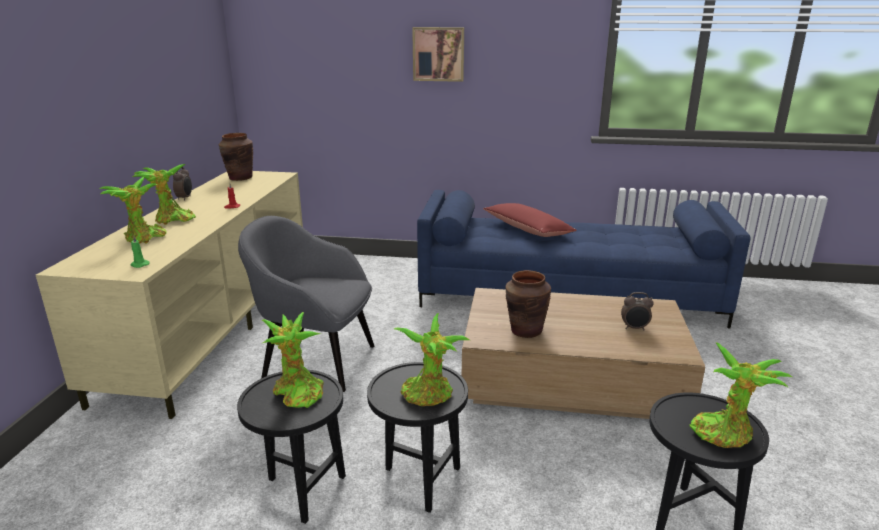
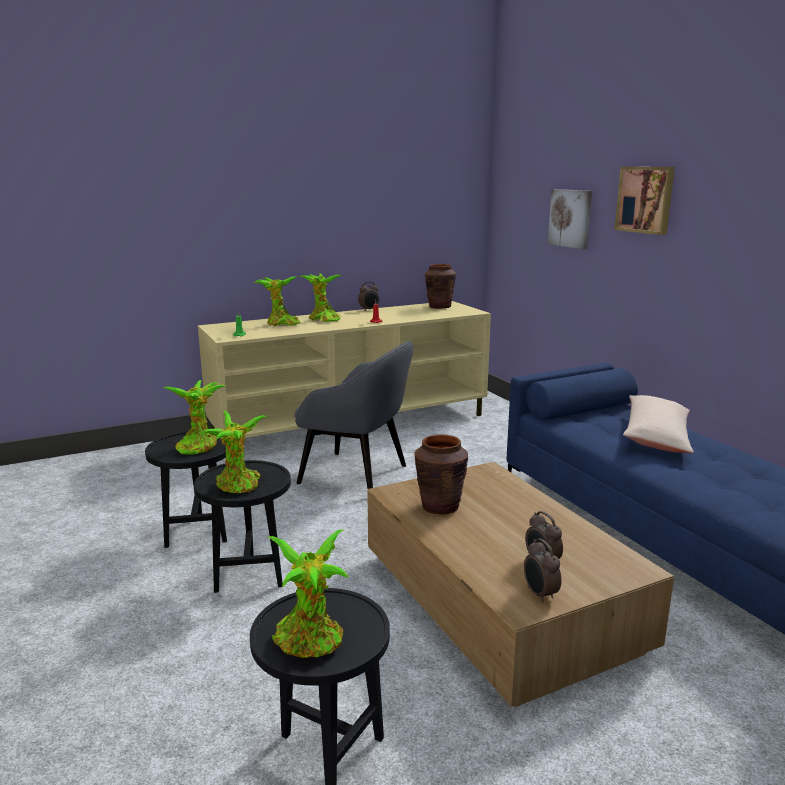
camera: 55 degrees right, 5 degrees down
grey armchair [238,216,375,392] -> grey armchair turned 135 degrees clockwise [294,341,413,489]
red pillow [483,203,577,237] -> beige pillow [623,395,694,453]
none -> alarm clock [524,538,561,603]
none -> picture [548,189,592,249]

